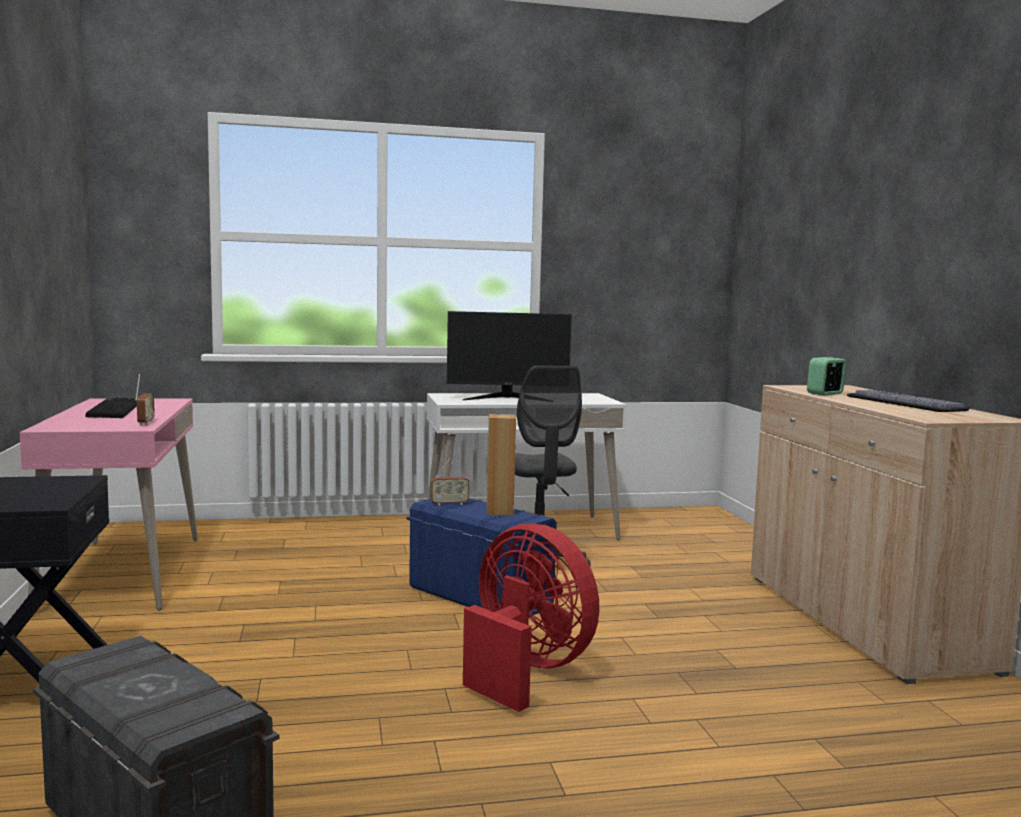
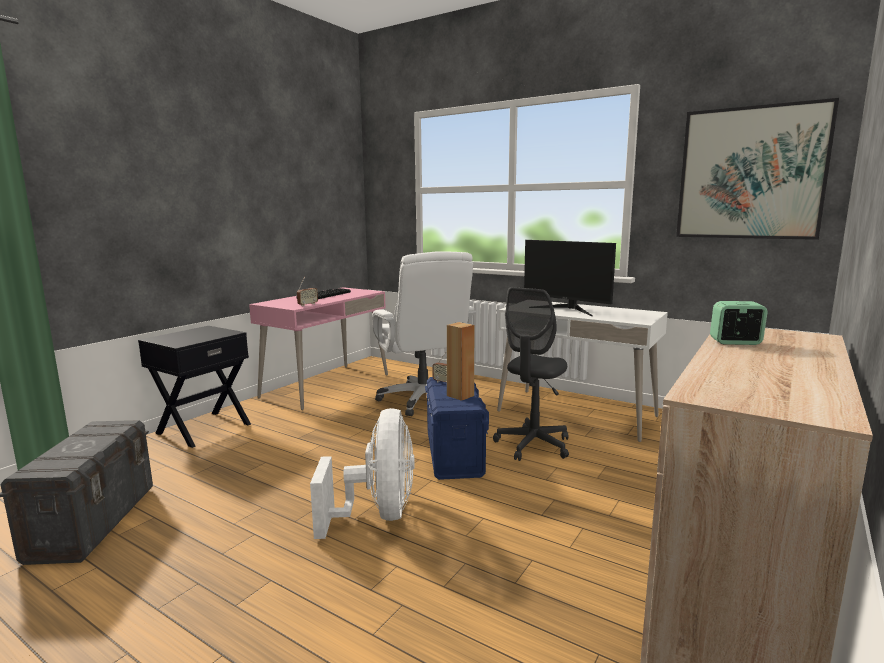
camera: 45 degrees right, 5 degrees up
red fan [463,523,599,712] -> white fan [310,408,414,539]
keyboard [847,390,970,412] -> none
none -> white office chair [372,251,476,416]
none -> picture [676,98,839,240]

